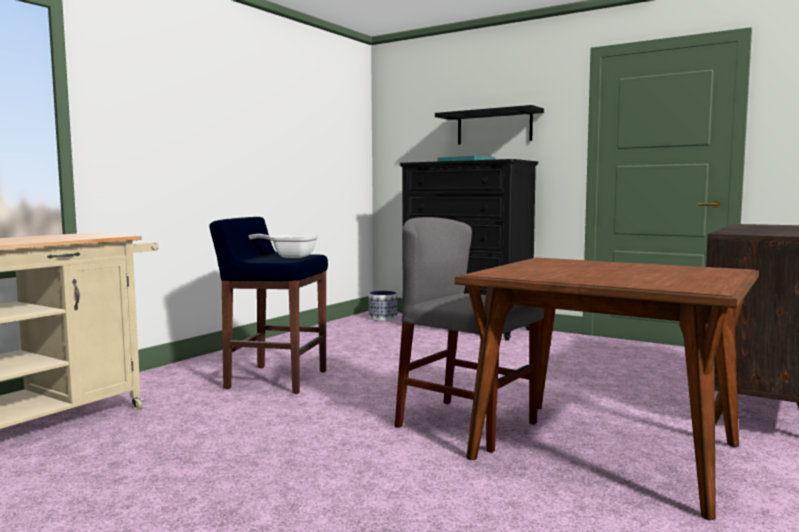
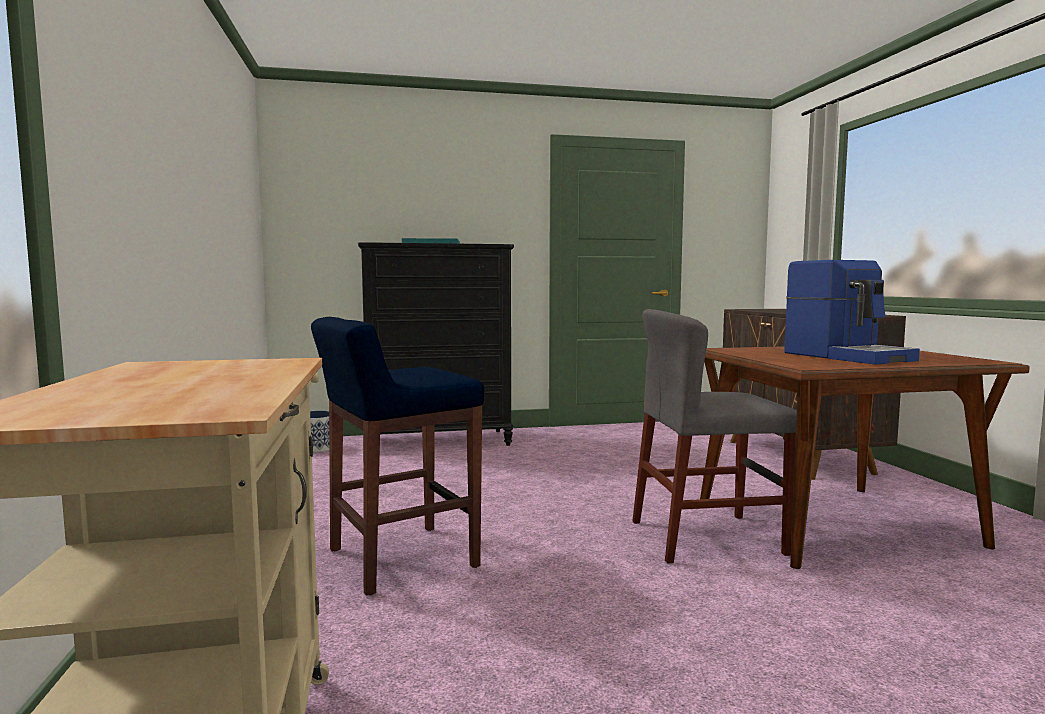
camera: 45 degrees left, 0 degrees up
frying pan [248,234,319,258] -> none
black shelf [435,105,544,144] -> none
none -> coffee machine [784,260,920,365]

